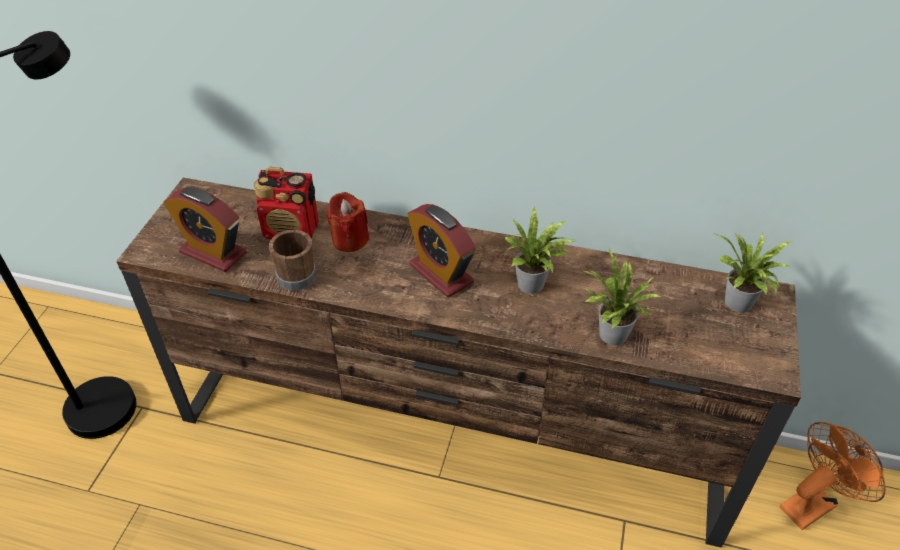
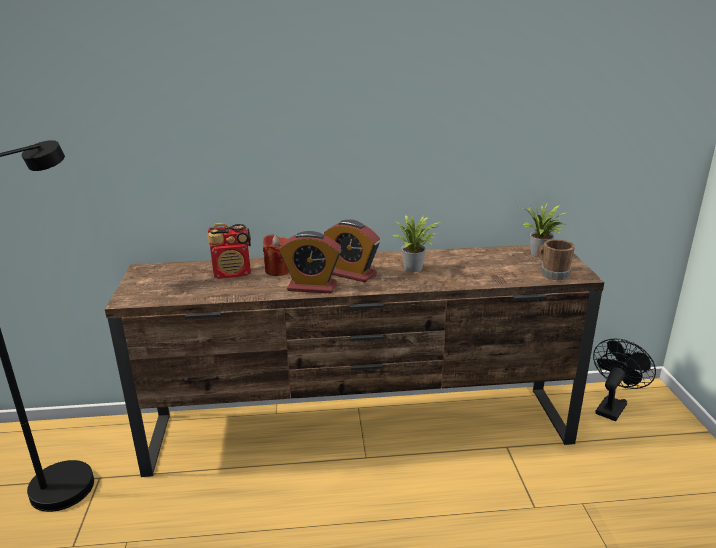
camera: 20 degrees left, 20 degrees down
alarm clock [164,187,247,272] -> alarm clock moved to [279,231,341,294]
brown mug [269,230,316,291] -> brown mug moved to [537,239,575,280]
potted plant [583,249,661,345] -> none
orange fan [780,422,886,530] -> black fan [593,338,656,421]

